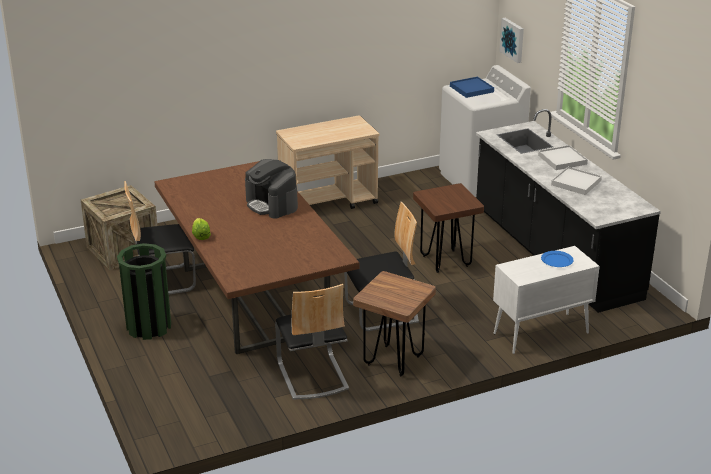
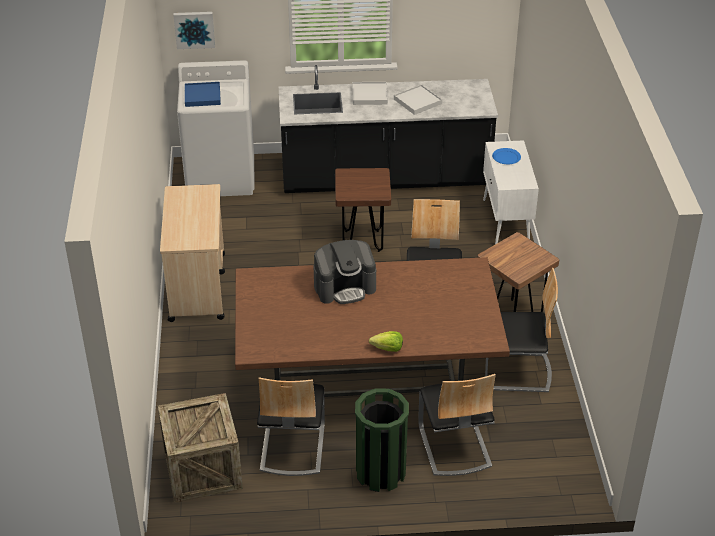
camera: 70 degrees left, 10 degrees up
none -> chair [418,374,496,476]

